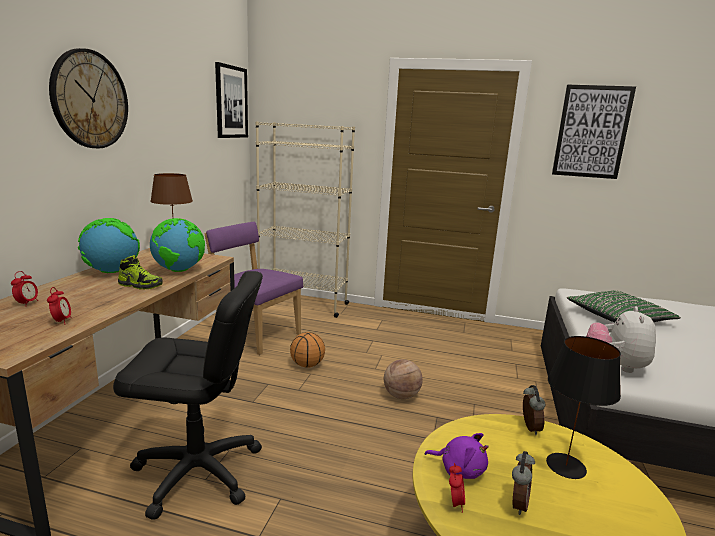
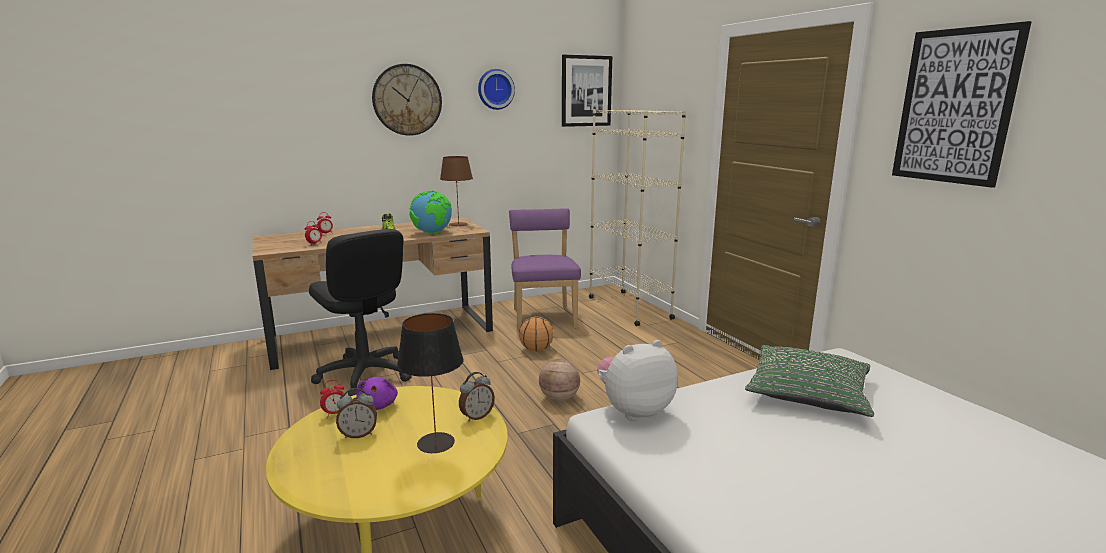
camera: 50 degrees right, 0 degrees up
globe [78,218,140,273] -> none
none -> wall clock [478,69,515,110]

